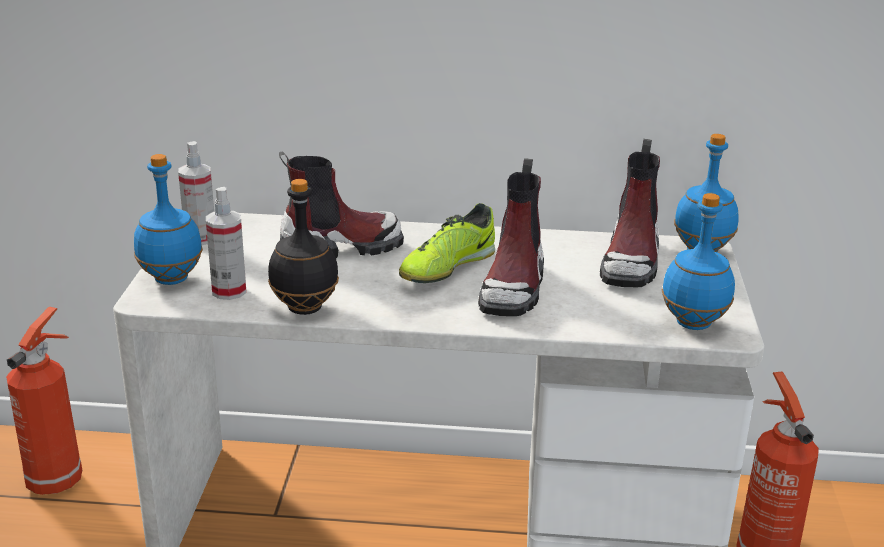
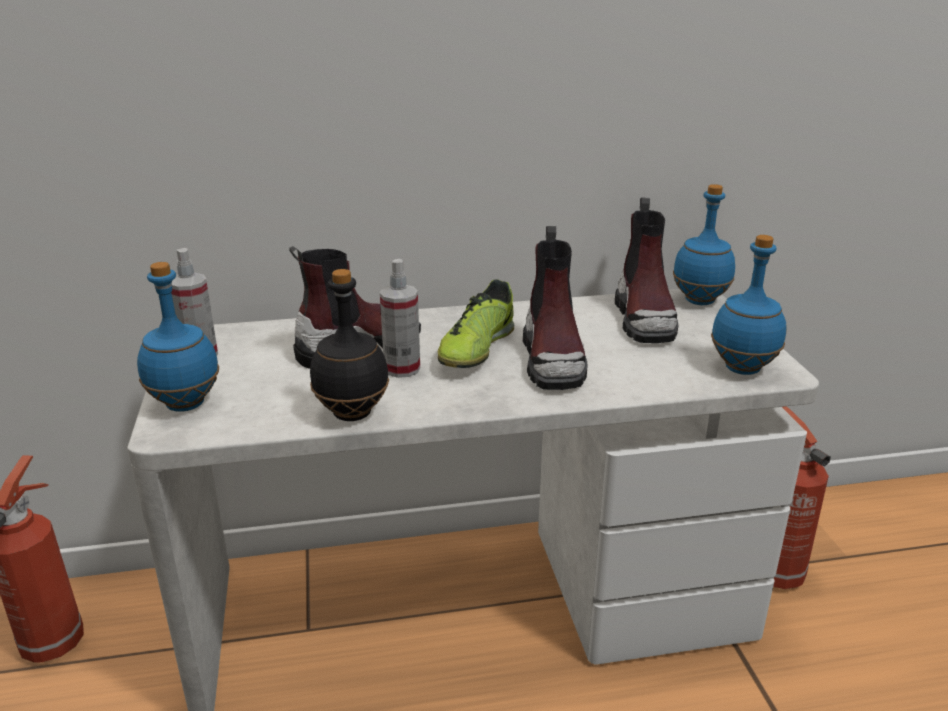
camera: 15 degrees left, 0 degrees up
spray bottle [206,187,246,300] -> spray bottle moved to [380,259,420,378]

